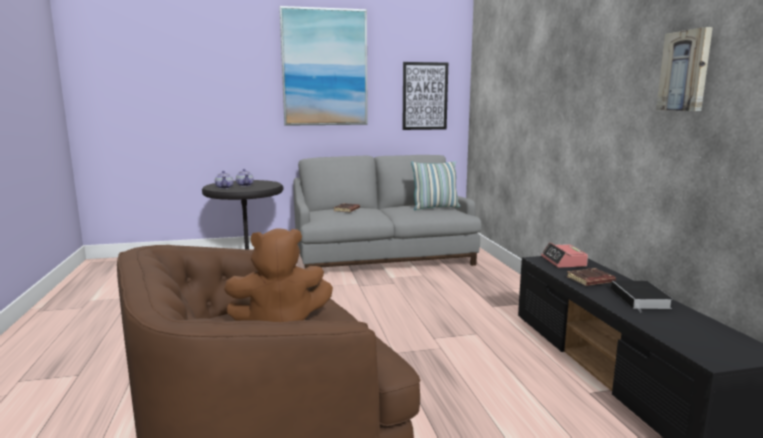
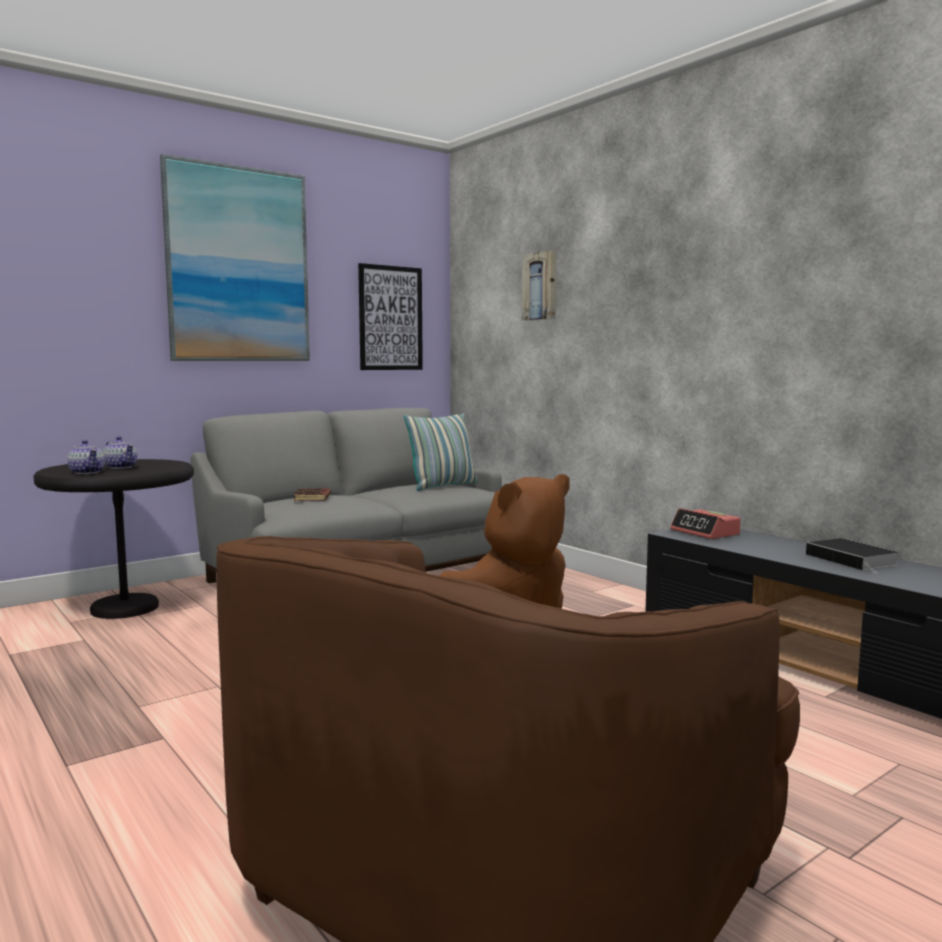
camera: 25 degrees left, 5 degrees down
brown book [567,268,616,286] -> none
picture [656,27,713,111] -> picture moved to [521,250,556,321]

